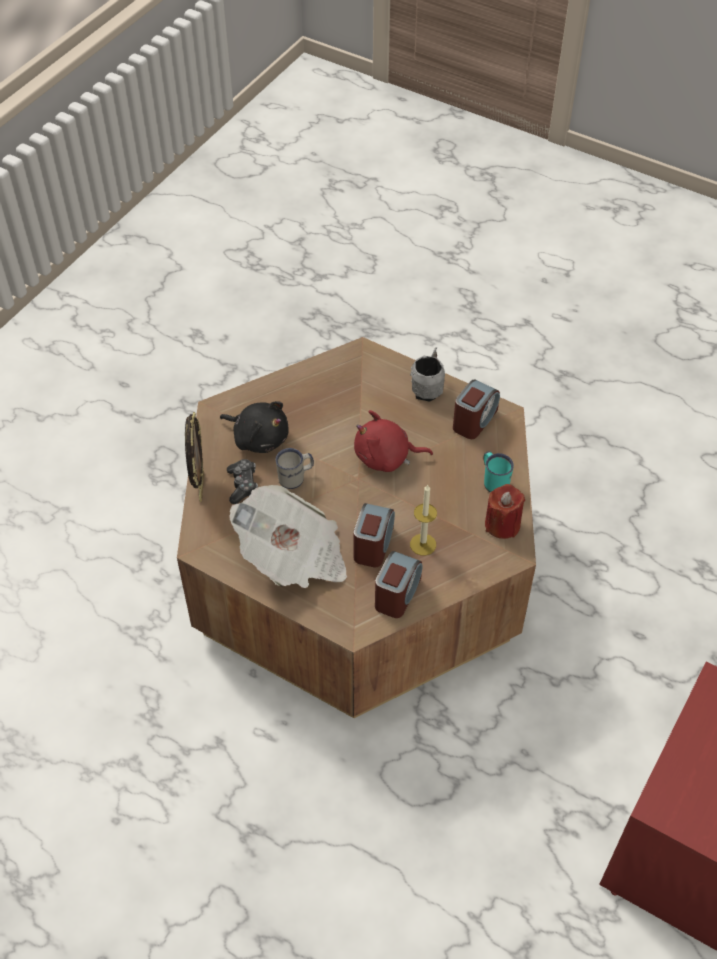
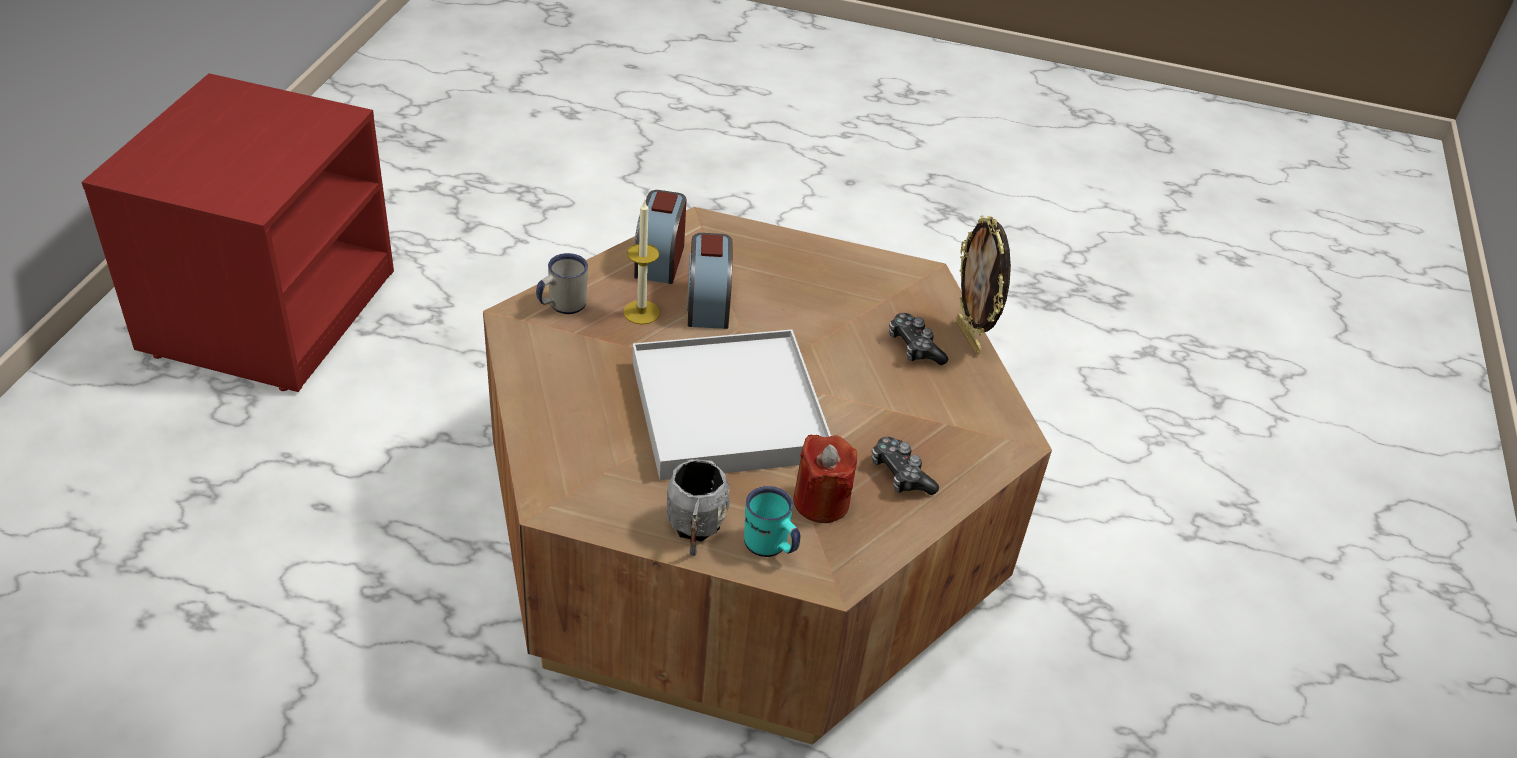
camera: 160 degrees right, 10 degrees down
black plush toy [220,401,289,453] -> none
newspaper [229,485,347,588] -> none
white mug [276,448,314,489] -> white mug moved to [536,253,588,314]
red plush toy [354,410,433,472] -> white tray [632,329,831,480]
alarm clock [453,379,500,439] -> none
turquoise mug [484,451,514,493] -> turquoise mug moved to [744,486,800,557]
red candle [485,484,525,539] -> red candle moved to [793,435,857,523]
none -> game controller [872,437,939,495]

